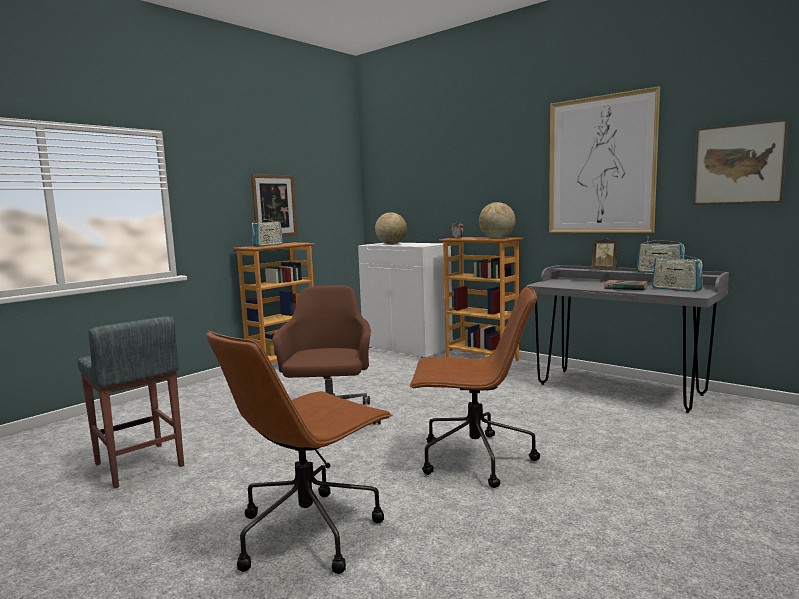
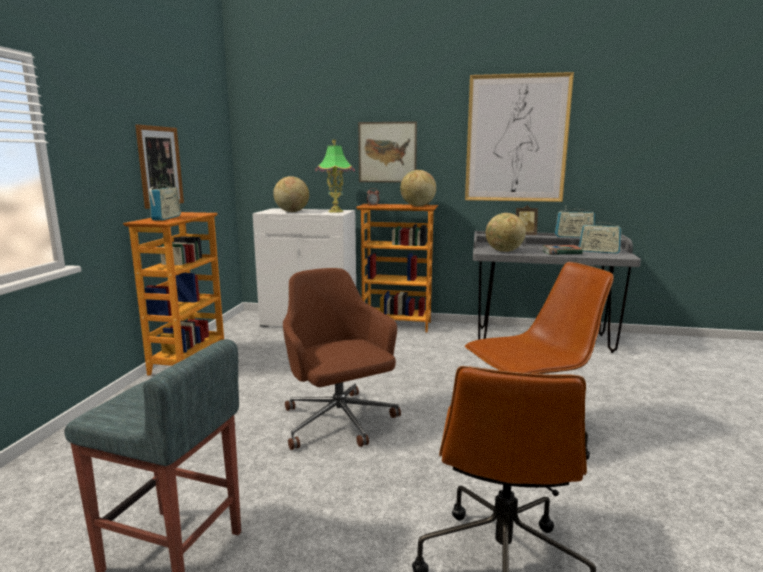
camera: 30 degrees left, 5 degrees up
picture [693,119,789,205] -> picture moved to [358,122,417,183]
none -> table lamp [315,140,355,213]
none -> globe [486,213,526,252]

